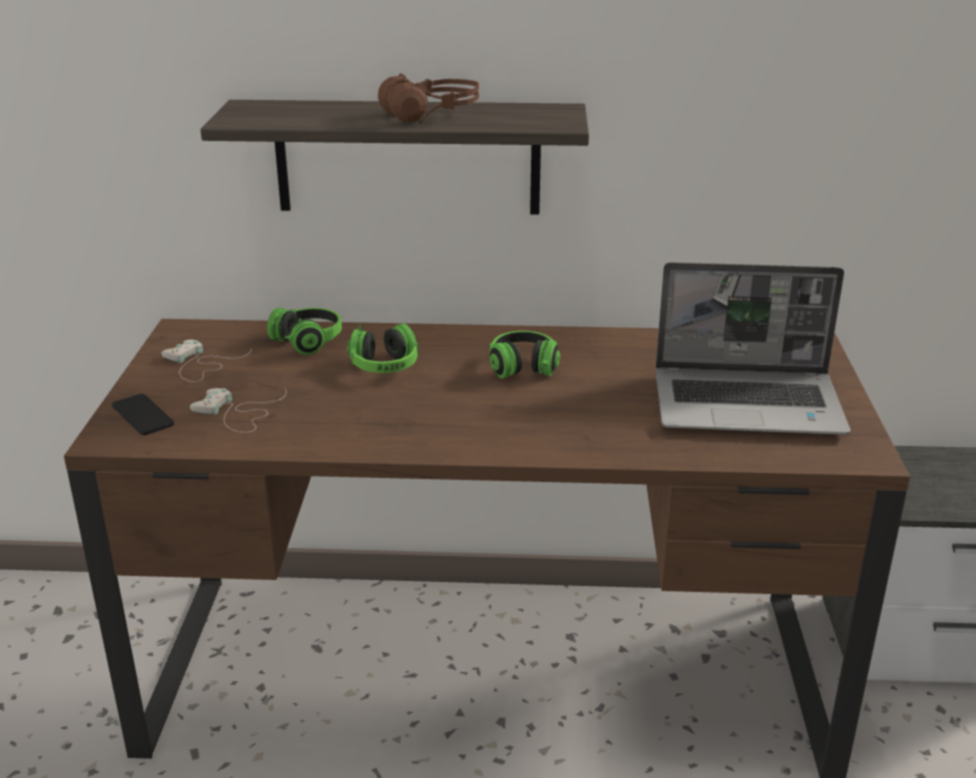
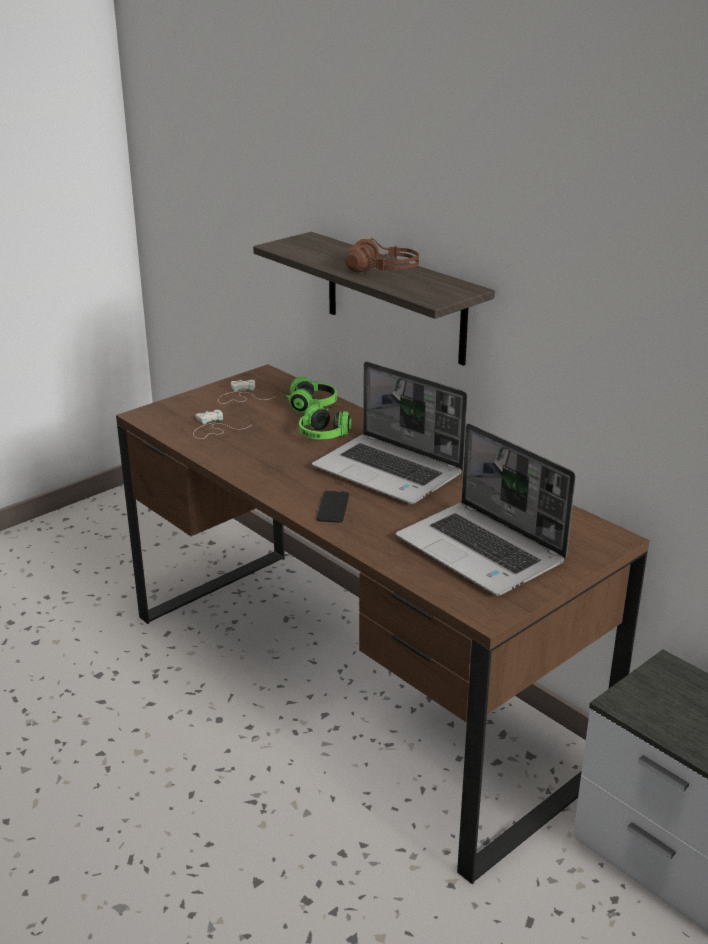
camera: 45 degrees right, 0 degrees up
phone [112,394,174,435] -> phone moved to [317,491,349,523]
headphones [490,331,560,378] -> laptop [312,361,468,504]

